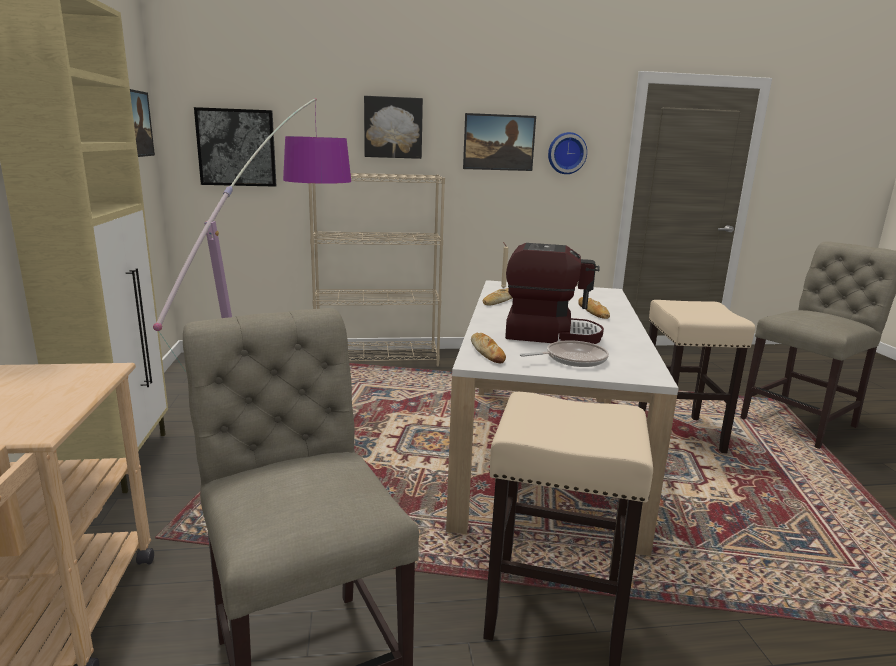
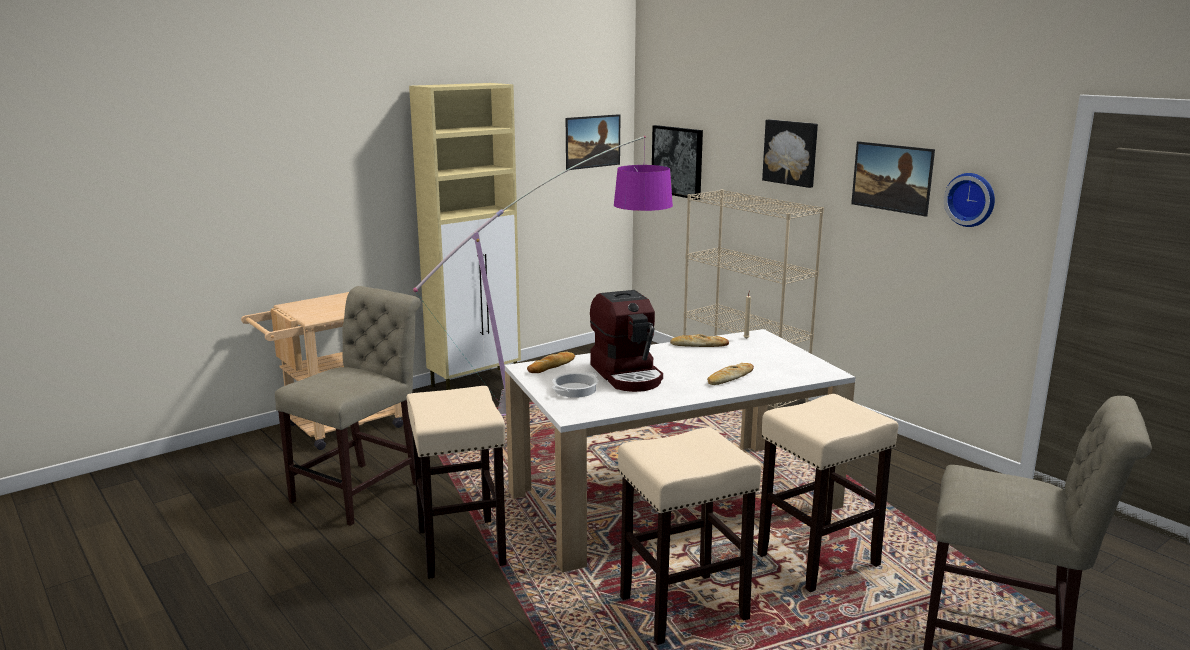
camera: 60 degrees right, 0 degrees up
frying pan [520,340,609,367] -> cooking pot [552,372,598,398]
none -> beige stool [618,427,761,645]

